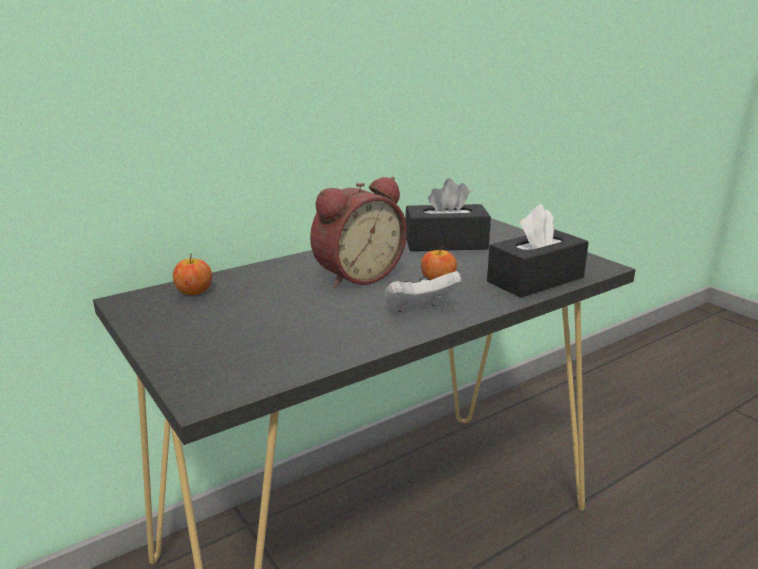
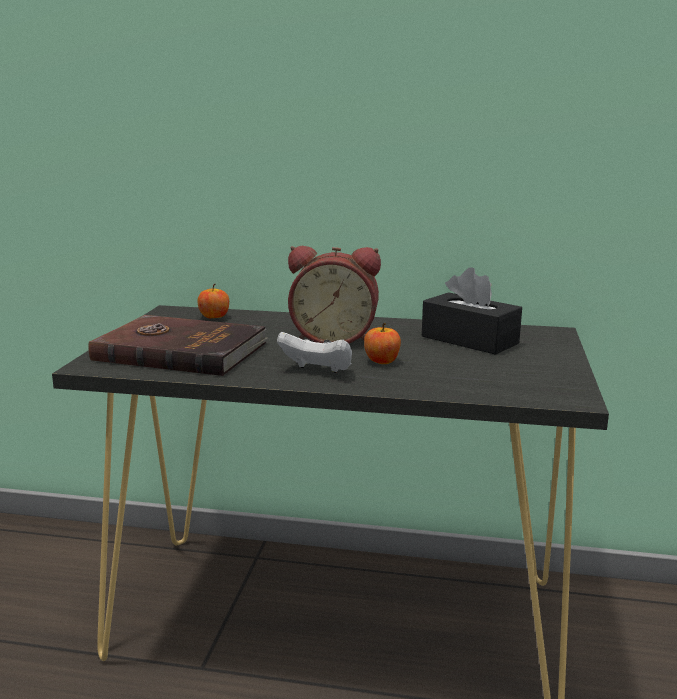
camera: 45 degrees right, 5 degrees down
black tissue box [487,204,589,298] -> none
none -> brown book [88,315,268,376]

